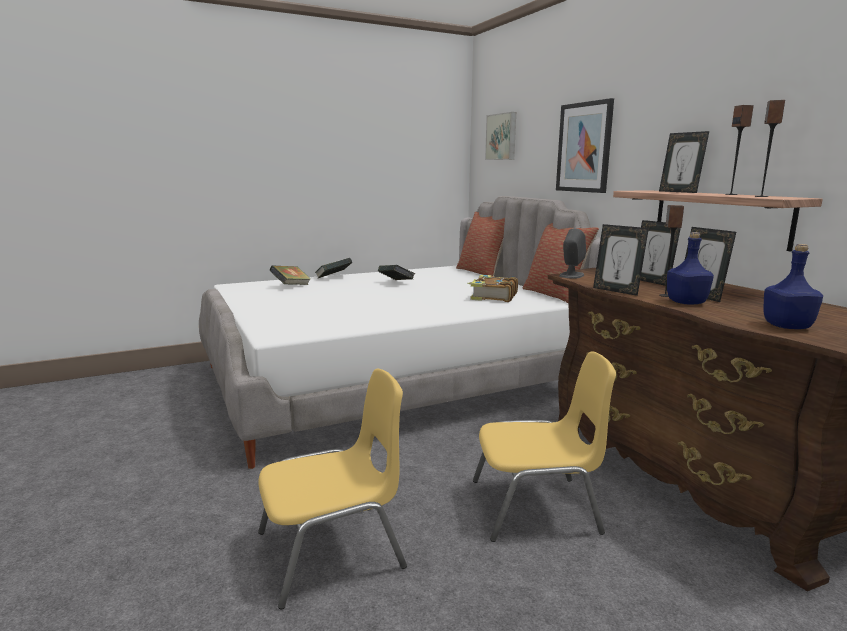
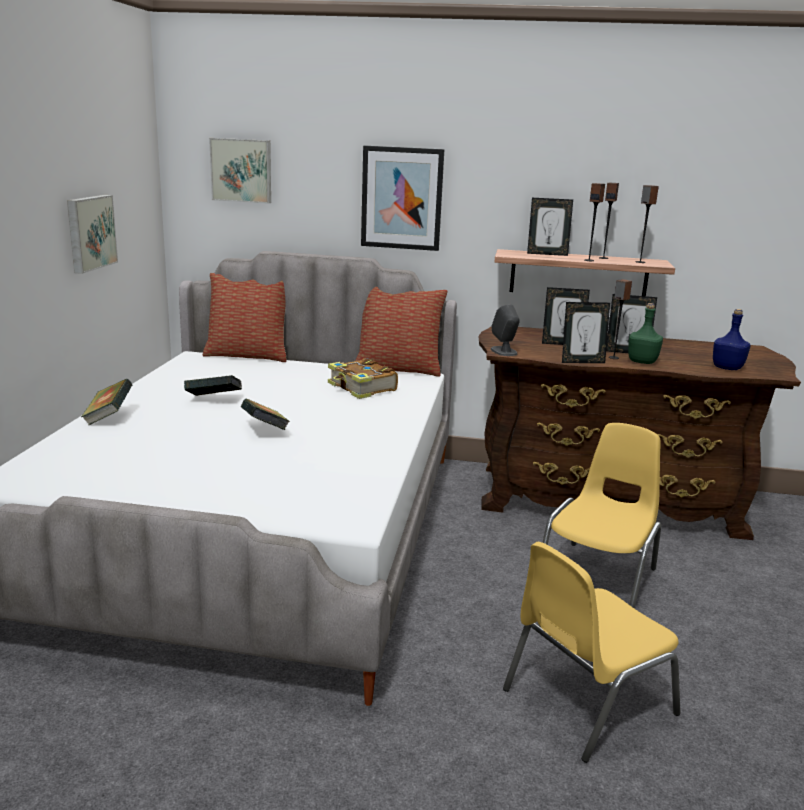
camera: 55 degrees left, 5 degrees up
yellow chair [258,369,407,609] -> yellow chair turned 135 degrees counterclockwise [503,542,680,763]
book [270,265,311,285] -> book moved to [241,399,290,430]
blue bottle [667,232,714,304] -> green bottle [628,303,663,364]
none -> picture [67,195,118,274]
none -> speaker [585,183,605,261]

